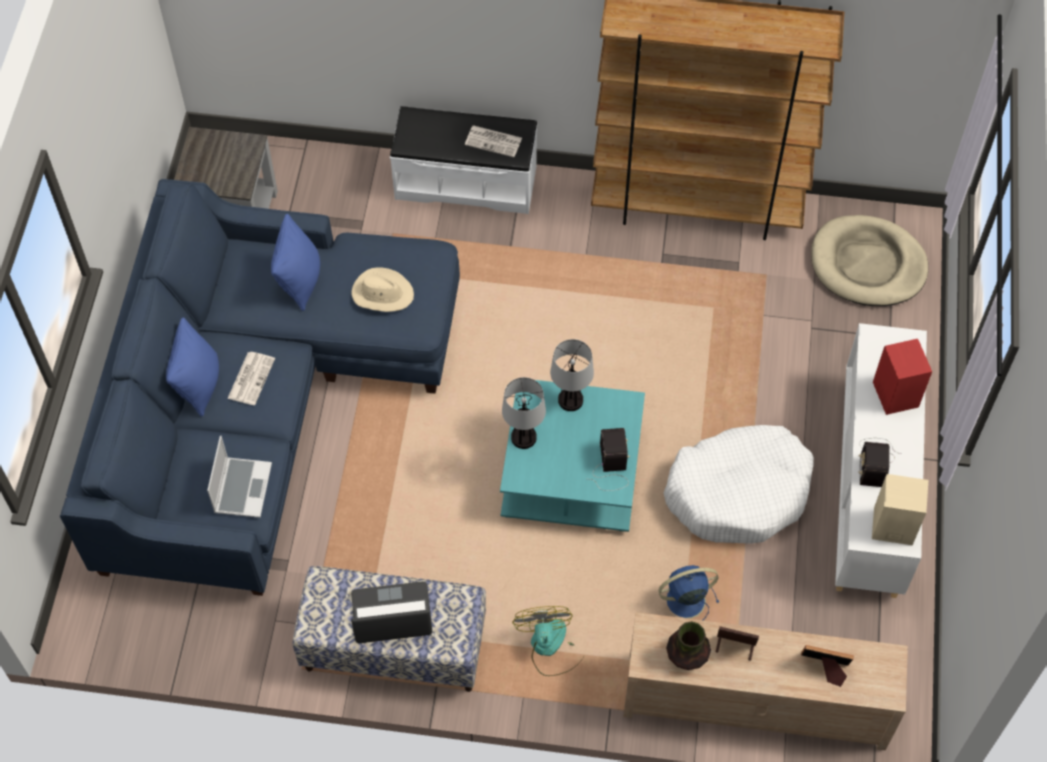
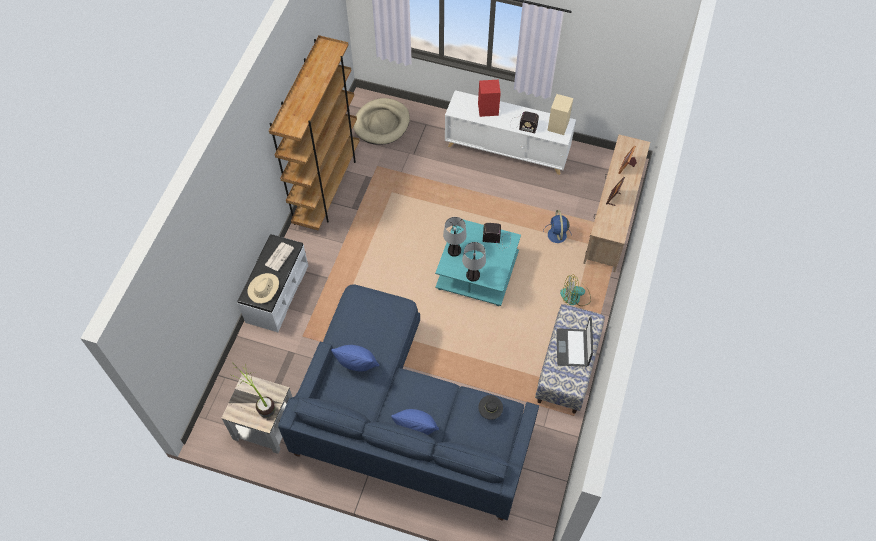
camera: 80 degrees left, 0 degrees up
laptop [207,436,272,518] -> black hat [478,395,503,420]
newspaper [227,352,275,405] -> none
beige hat [352,267,414,312] -> beige hat moved to [247,273,279,304]
white dog bed [663,425,814,544] -> none
vase [666,621,711,670] -> none
none -> potted plant [232,363,275,418]

